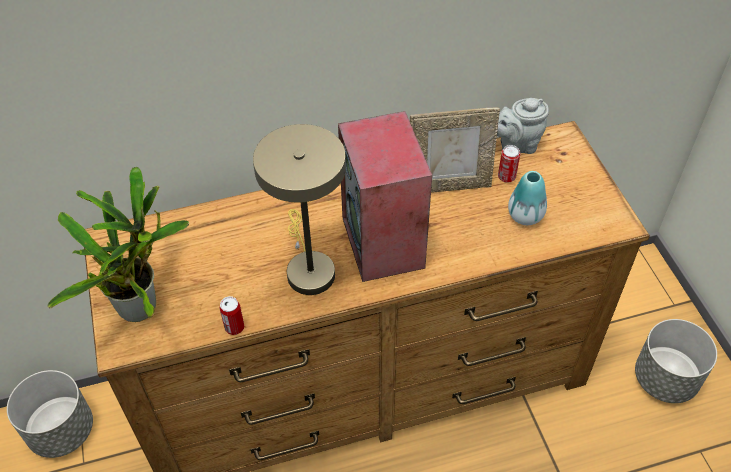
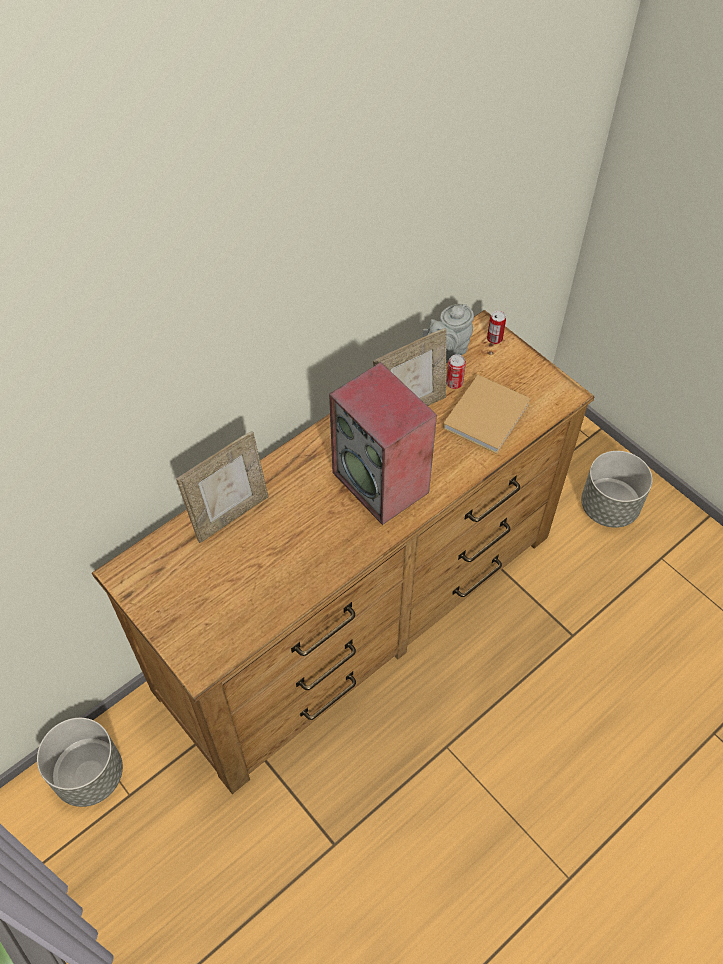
camera: 25 degrees left, 5 degrees up
potted plant [48,167,189,322] -> none
can [220,296,244,335] -> can moved to [487,311,506,344]
beige table lamp [253,124,346,295] -> none
vase [508,171,547,225] -> beige book [443,375,531,454]
none -> picture frame [176,431,269,543]

